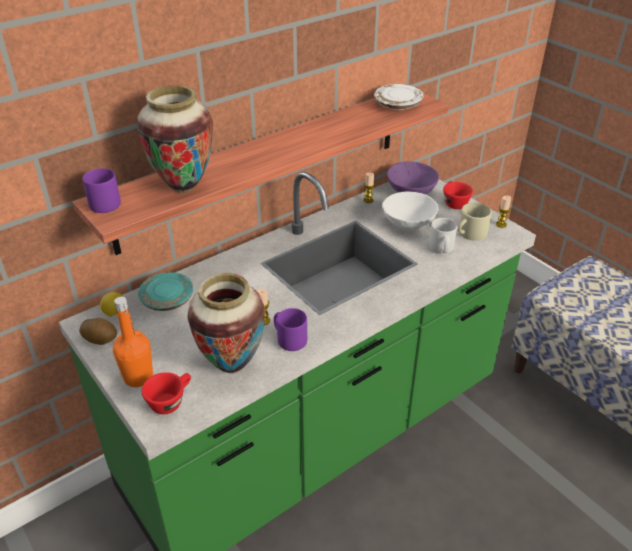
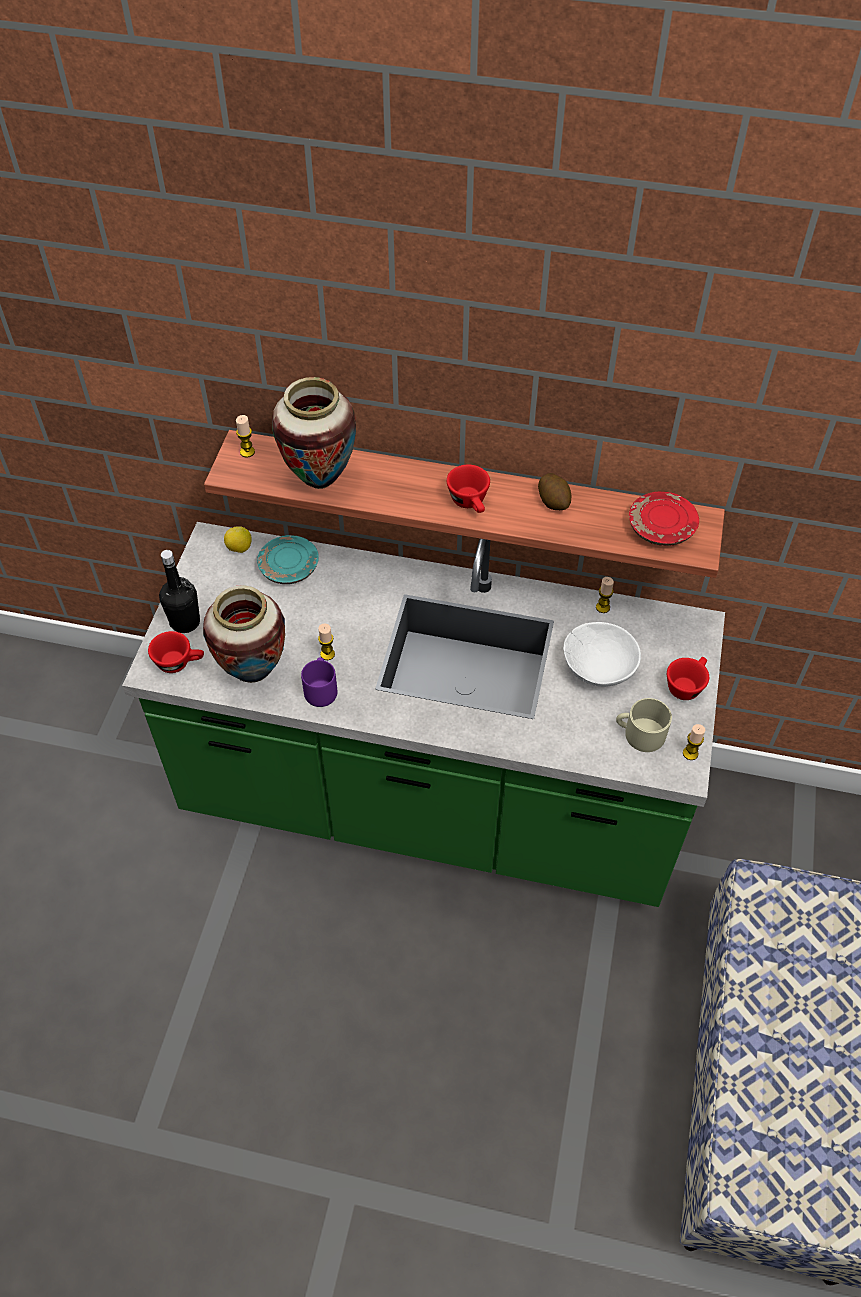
camera: 50 degrees right, 15 degrees up
potato [79,318,117,345] -> potato moved to [538,473,572,510]
purple mug [82,168,121,213] -> candle [236,415,255,457]
orange bottle [113,296,153,387] -> black bottle [159,550,200,633]
white plate [375,84,423,110] -> red plate [629,492,699,546]
purple bowl [387,161,439,194] -> none
grey mug [429,218,457,254] -> none
none -> red cup [446,465,490,513]

